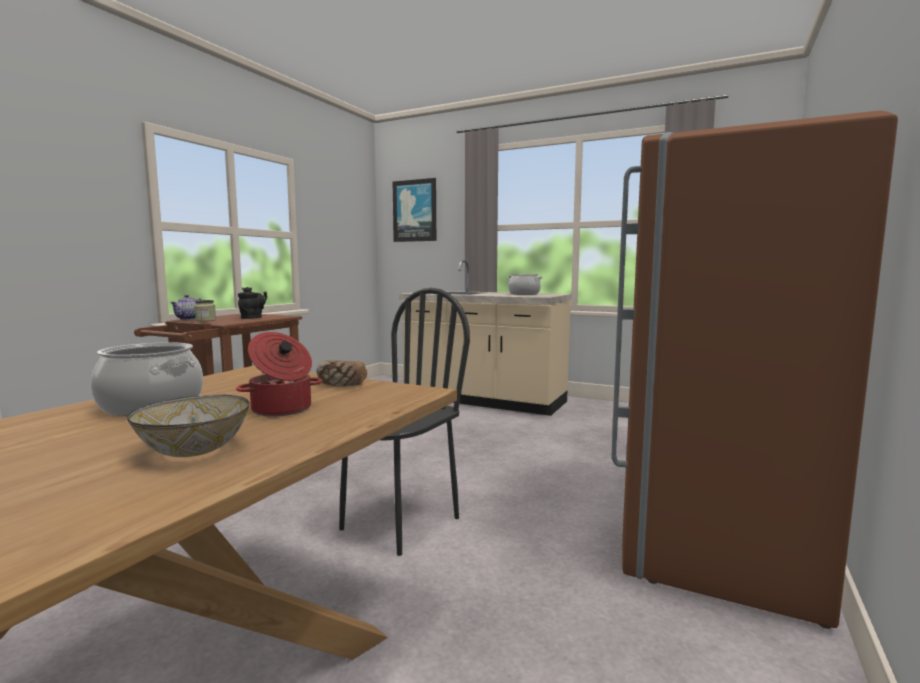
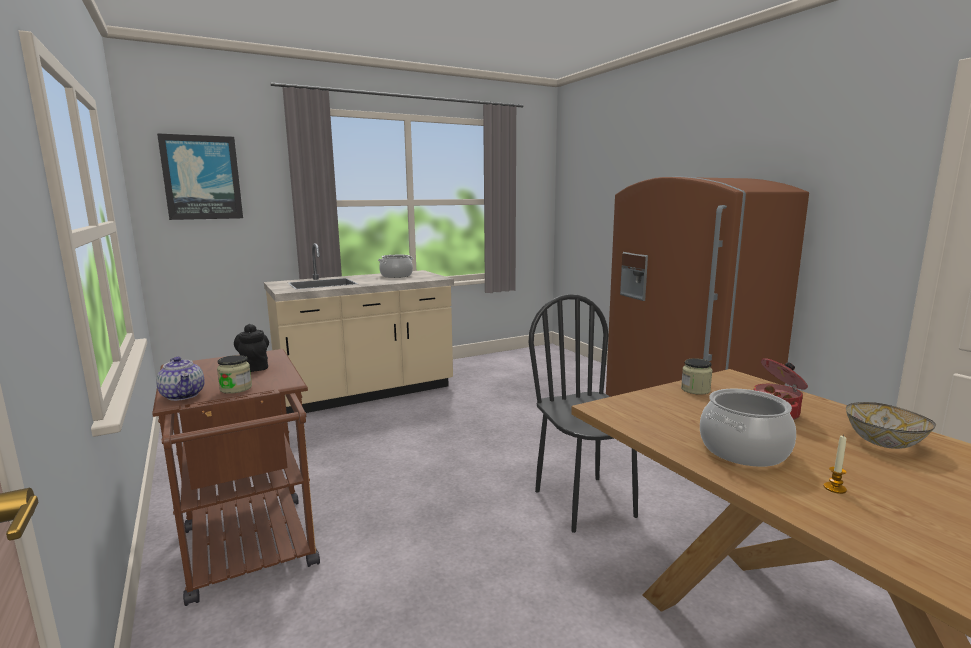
camera: 55 degrees left, 5 degrees up
bread [317,360,367,386] -> jar [681,358,713,395]
none -> candle [824,435,847,494]

